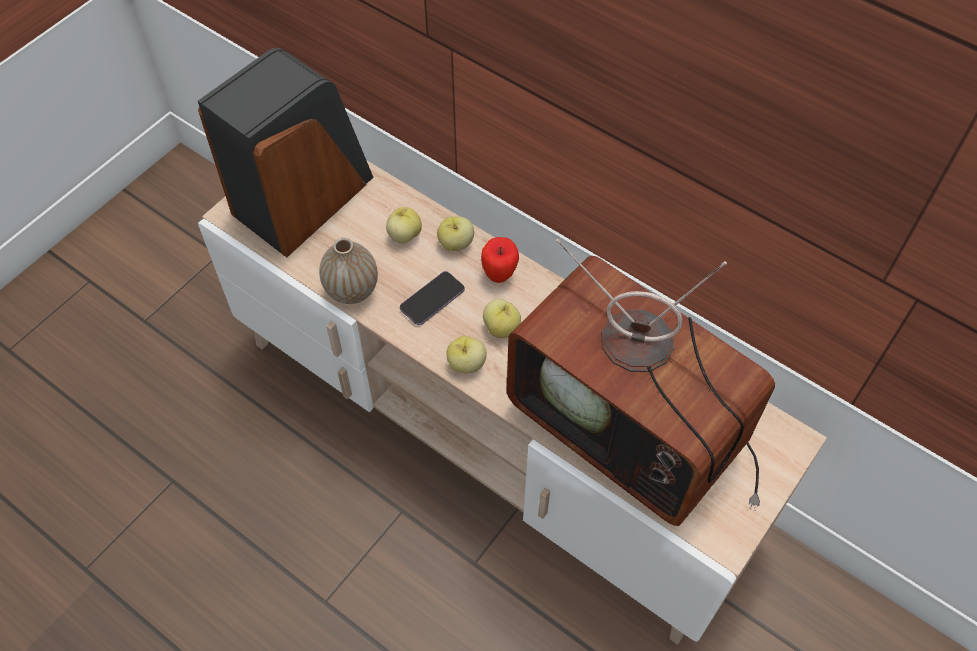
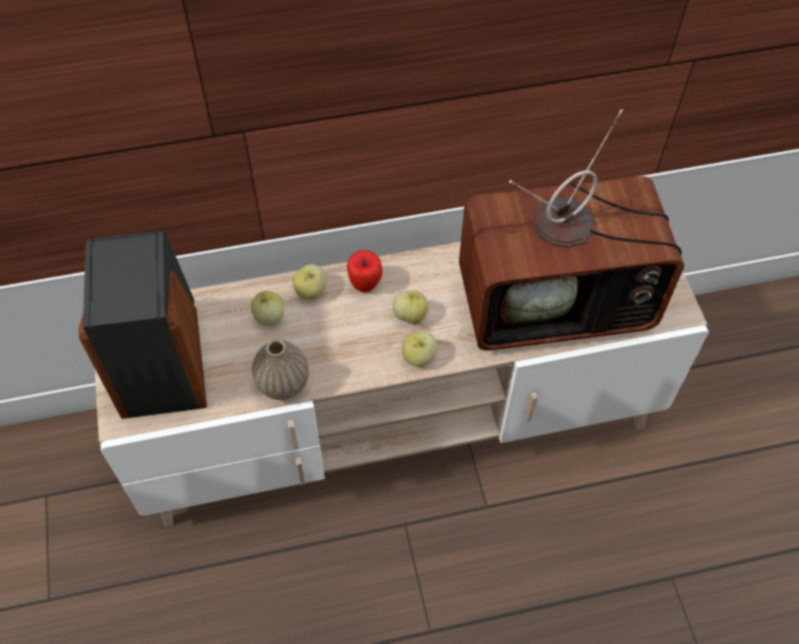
camera: 50 degrees left, 0 degrees up
phone [400,271,465,325] -> none

